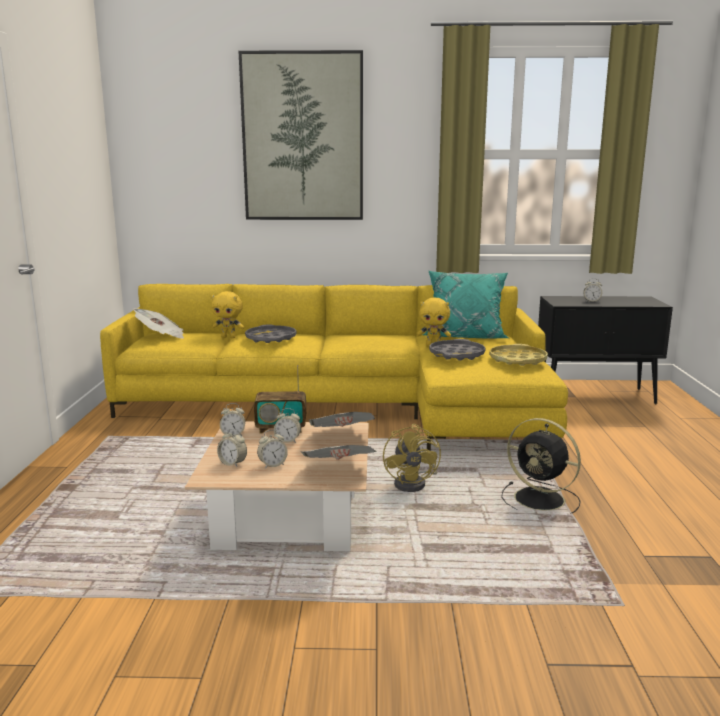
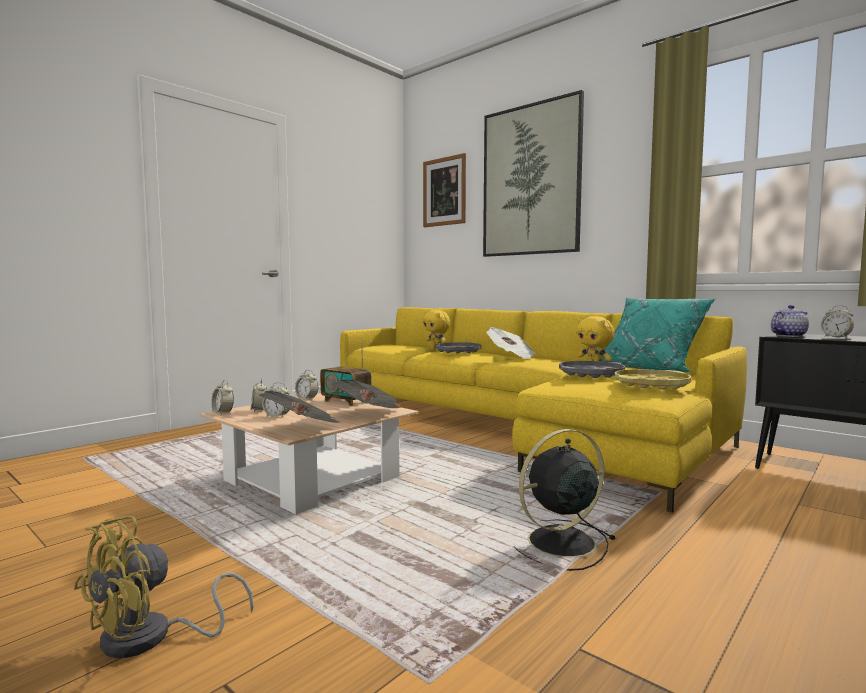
camera: 40 degrees right, 10 degrees down
newspaper [134,308,184,339] -> newspaper moved to [486,327,536,359]
alarm clock [274,408,301,443] -> alarm clock moved to [211,380,234,415]
yellow fan [383,424,441,492] -> yellow fan moved to [74,516,253,658]
black fan [501,418,581,514] -> black fan turned 75 degrees clockwise [514,429,616,571]
none -> picture [423,153,466,227]
none -> teapot [771,305,809,337]

